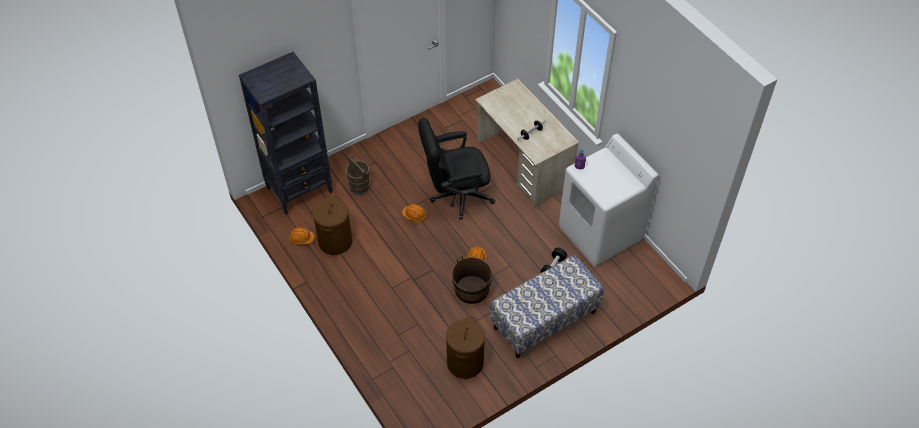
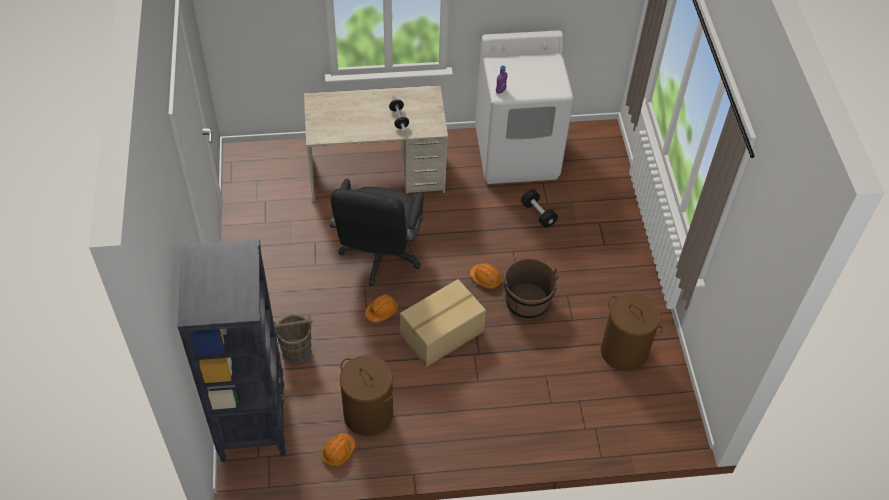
camera: 65 degrees left, 0 degrees up
bench [490,255,604,358] -> none
none -> cardboard box [400,279,486,367]

